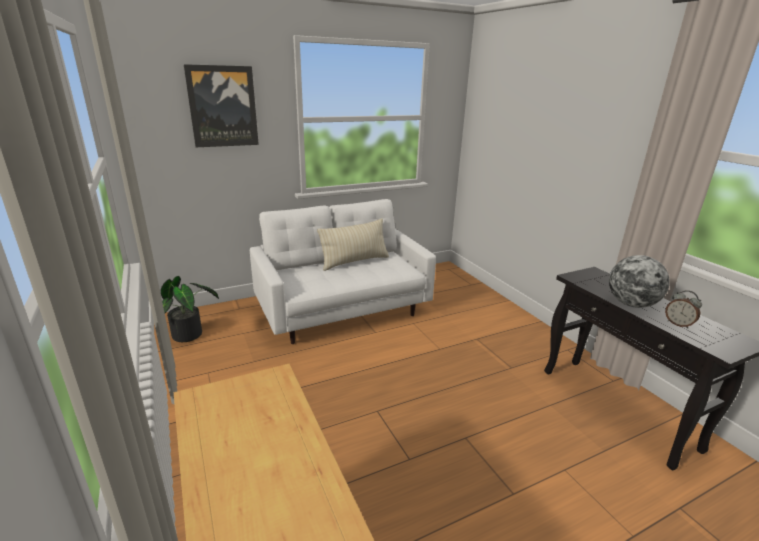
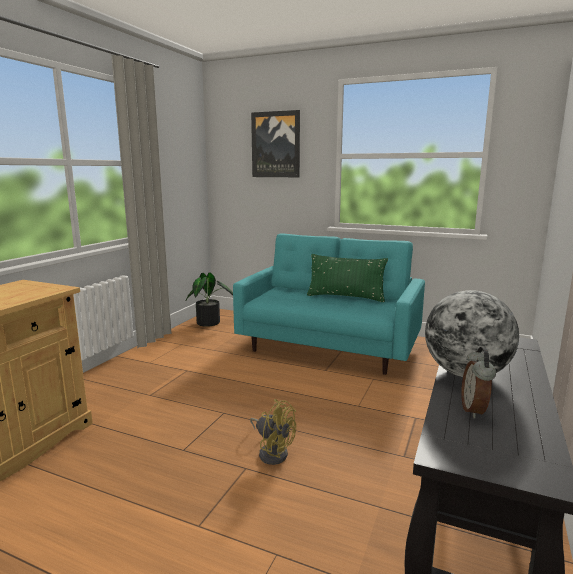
camera: 50 degrees right, 10 degrees down
white sofa [250,199,436,344] -> turquoise sofa [233,233,425,375]
beige pillow [317,218,389,271] -> green pillow [307,254,388,302]
none -> yellow fan [250,399,296,465]

